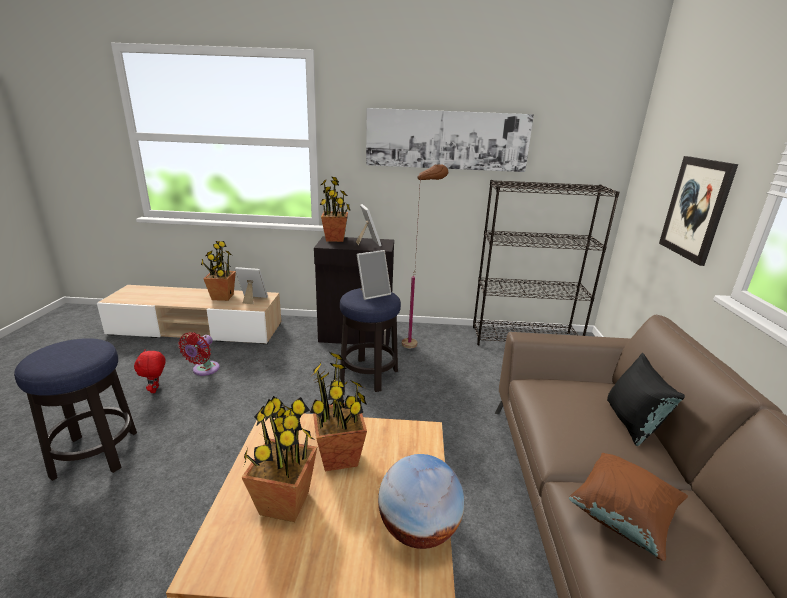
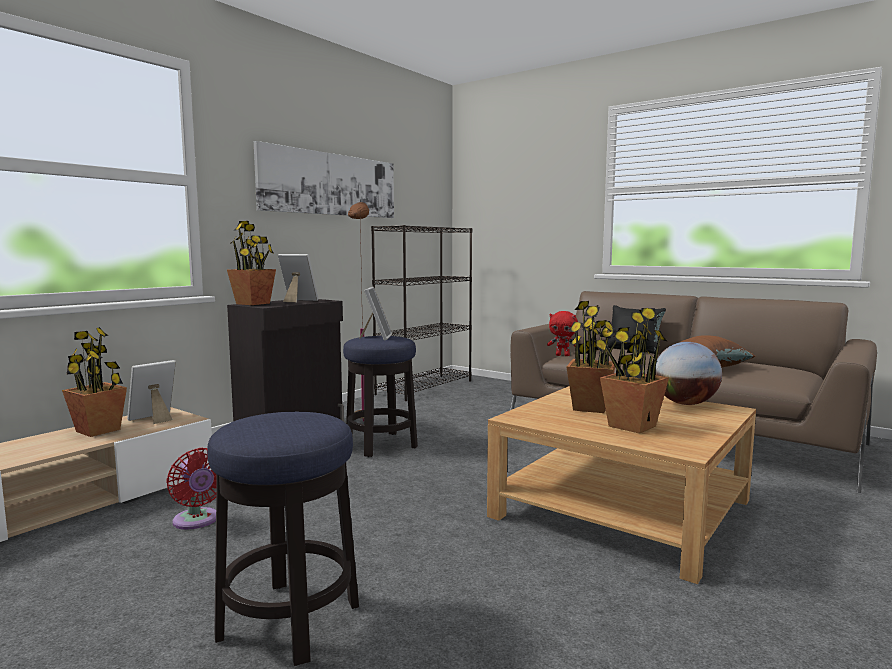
camera: 55 degrees left, 15 degrees down
red plush toy [134,349,166,393] -> red plush toy moved to [547,311,578,356]
picture [659,156,738,266] -> none

